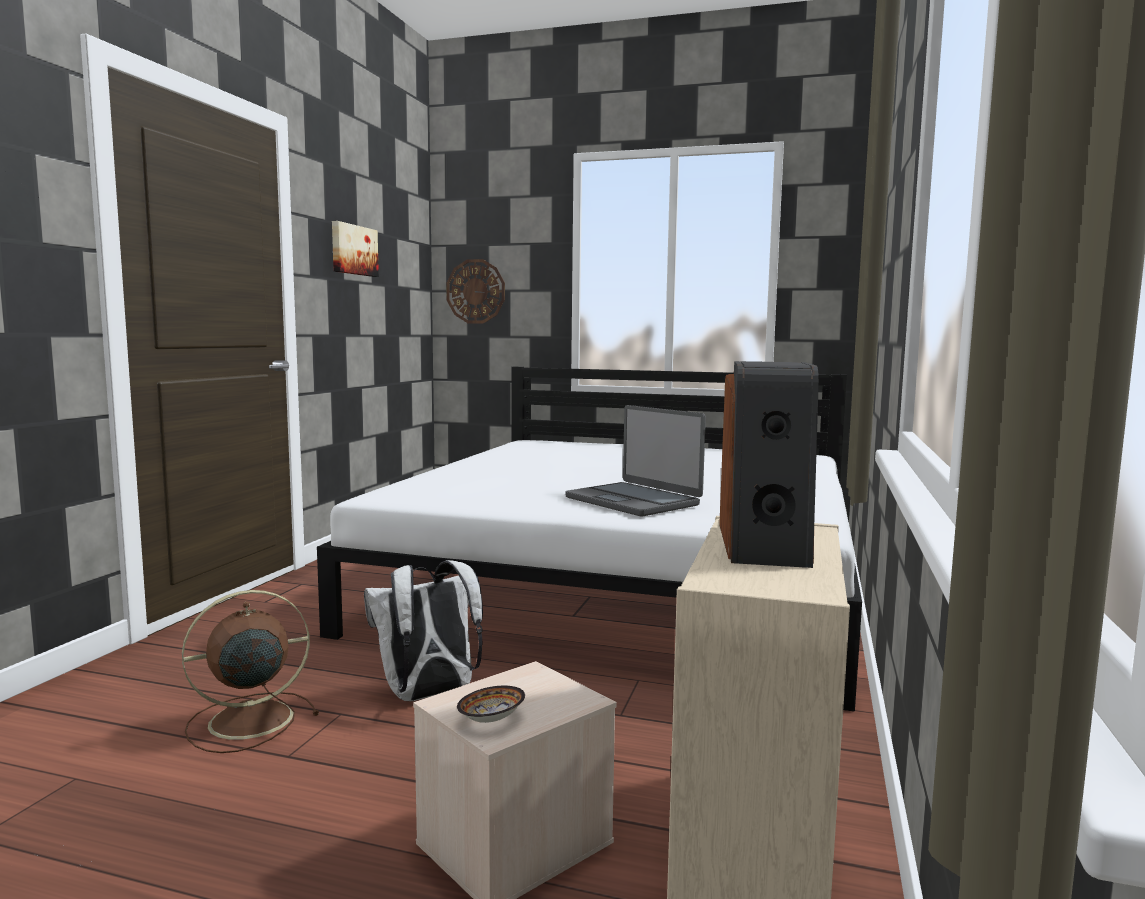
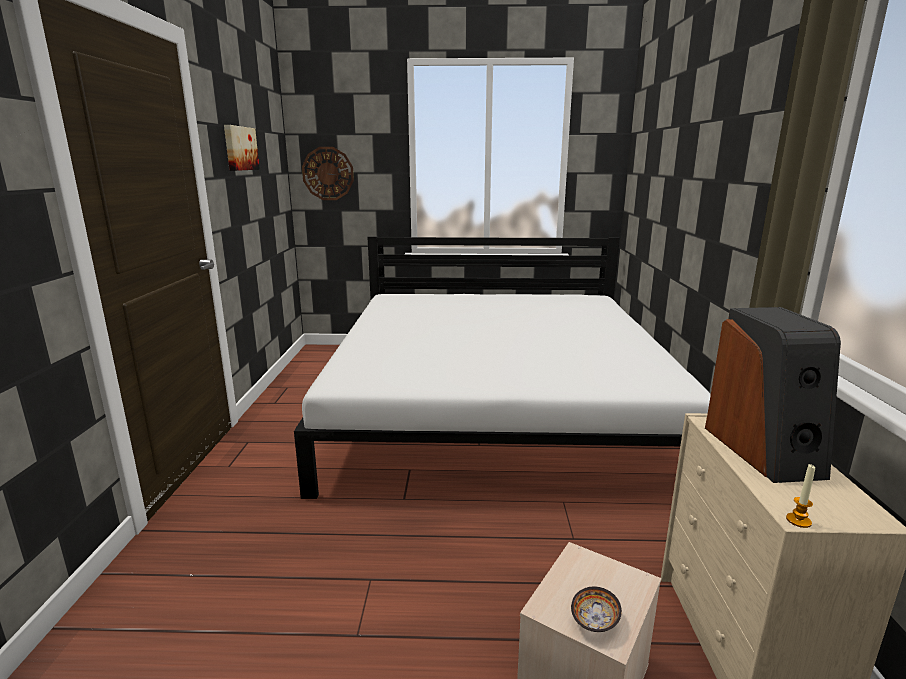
camera: 15 degrees left, 10 degrees up
brown fan [182,590,319,753] -> none
white backpack [364,560,483,701] -> none
laptop [565,405,706,516] -> none
none -> candle [786,464,815,528]

